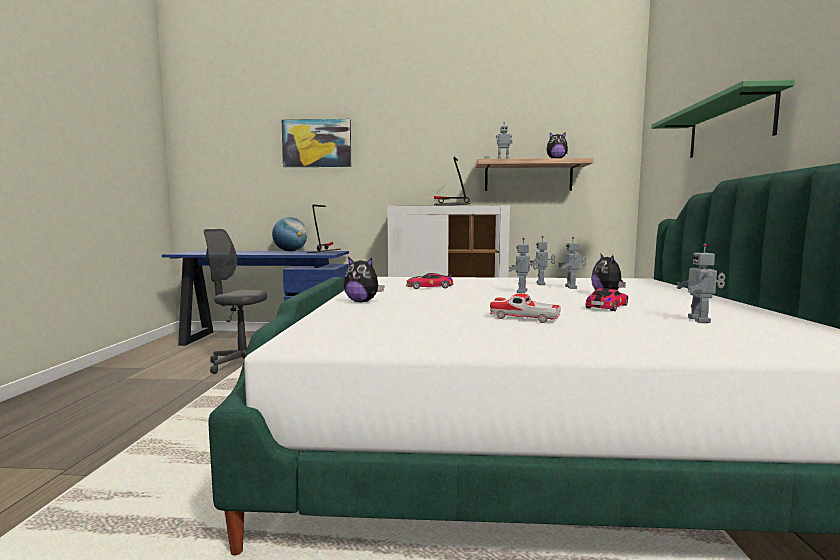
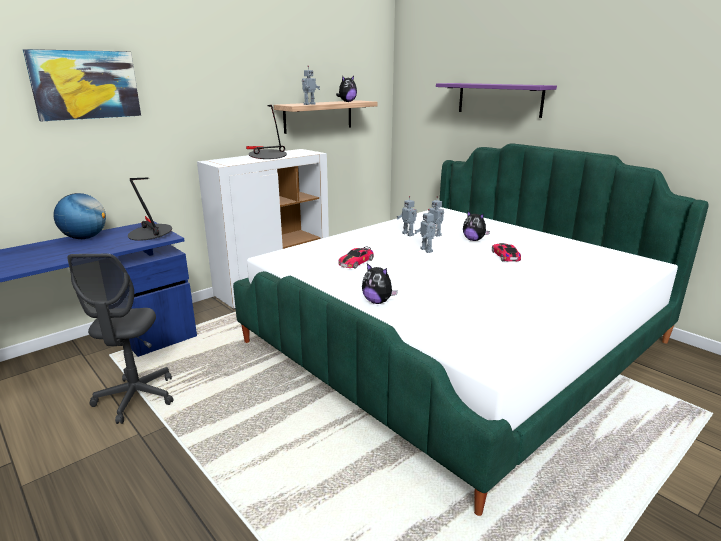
camera: 45 degrees left, 15 degrees up
grey office chair [204,229,267,374] -> grey office chair turned 60 degrees counterclockwise [67,254,174,424]
plush toy [343,257,384,302] -> plush toy turned 60 degrees clockwise [362,263,398,304]
toy car [490,293,561,323] -> none
green shelf [651,80,795,158] -> purple shelf [436,83,557,118]
toy robot [676,244,725,323] -> none

